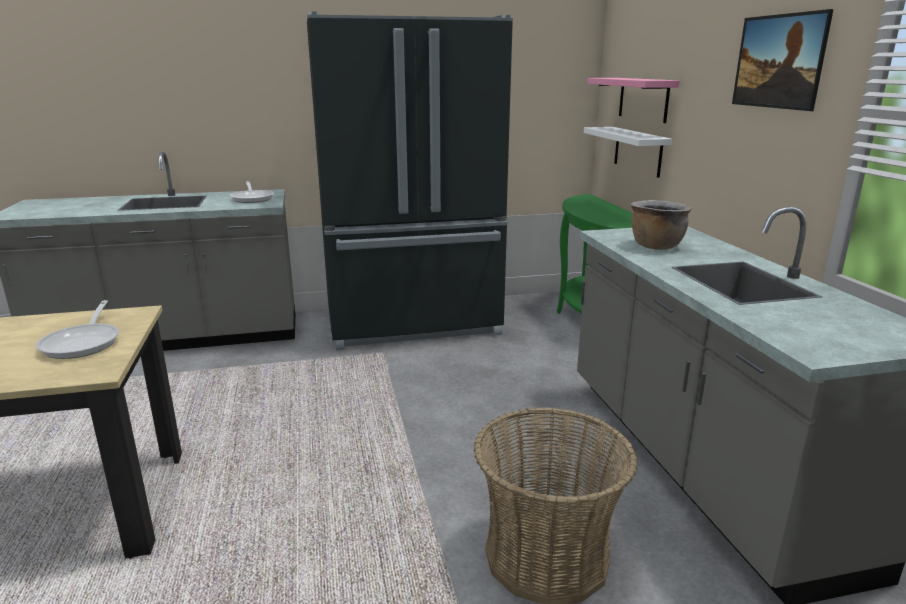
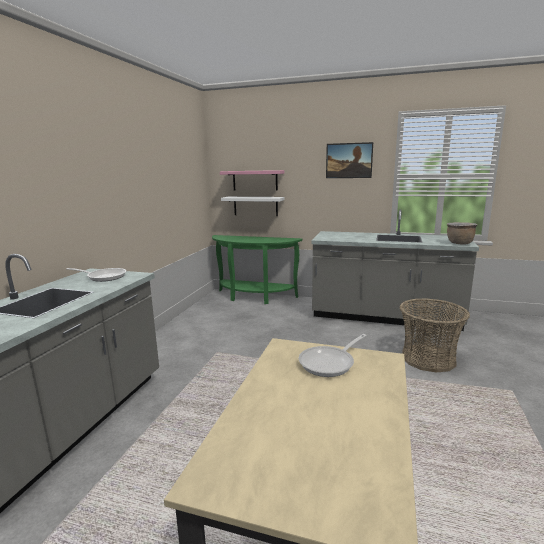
camera: 60 degrees left, 5 degrees down
frying pan [36,300,119,359] -> frying pan turned 120 degrees clockwise [298,334,367,377]
black fridge [307,12,513,350] -> none
brown cooking pot [631,200,692,250] -> brown cooking pot moved to [447,222,477,245]

